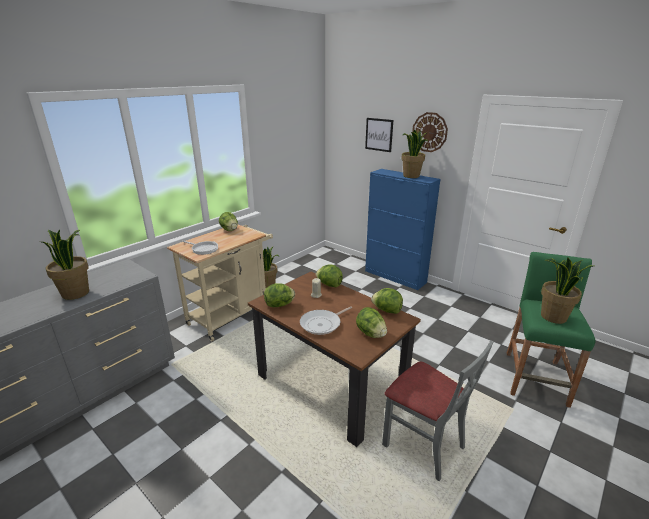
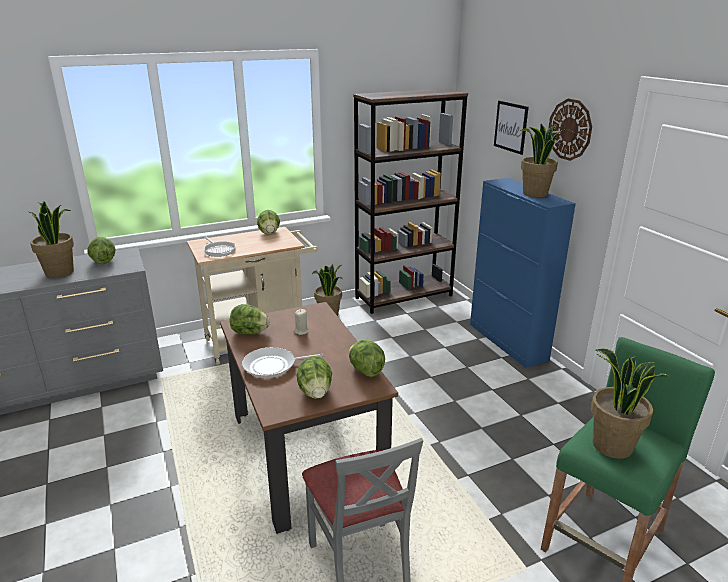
camera: 25 degrees right, 0 degrees up
lettuce [316,264,343,287] -> lettuce moved to [87,237,116,264]
none -> brown bookcase [353,88,468,314]

